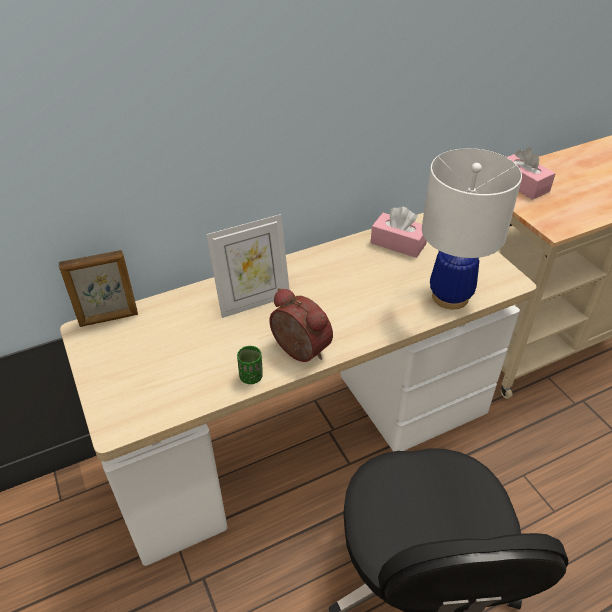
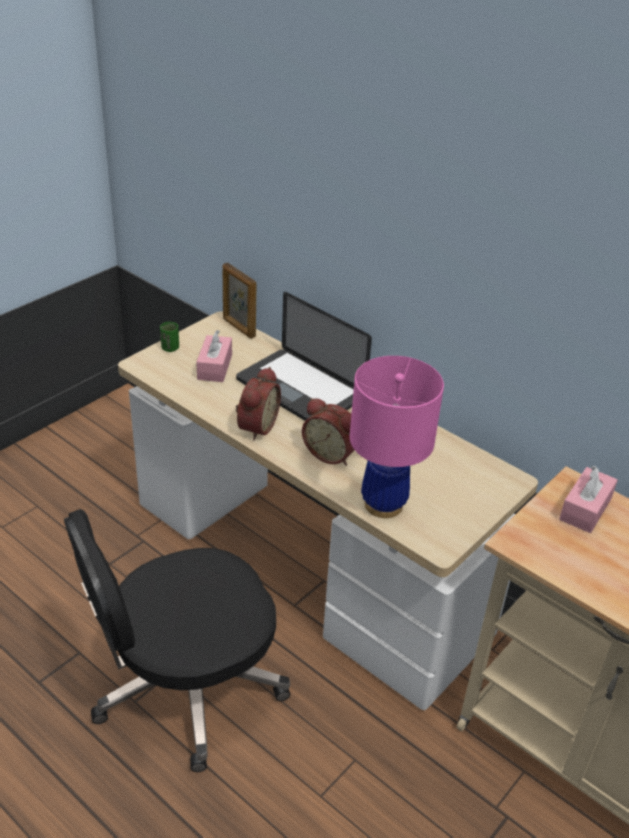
camera: 65 degrees right, 5 degrees down
picture frame [206,214,290,318] -> laptop [236,292,372,421]
green cup [237,346,263,384] -> green cup moved to [160,322,179,352]
pink tissue box [371,207,427,258] -> pink tissue box moved to [196,330,232,382]
white table lamp [422,148,522,310] -> pink table lamp [350,356,444,518]
none -> alarm clock [302,398,354,466]

